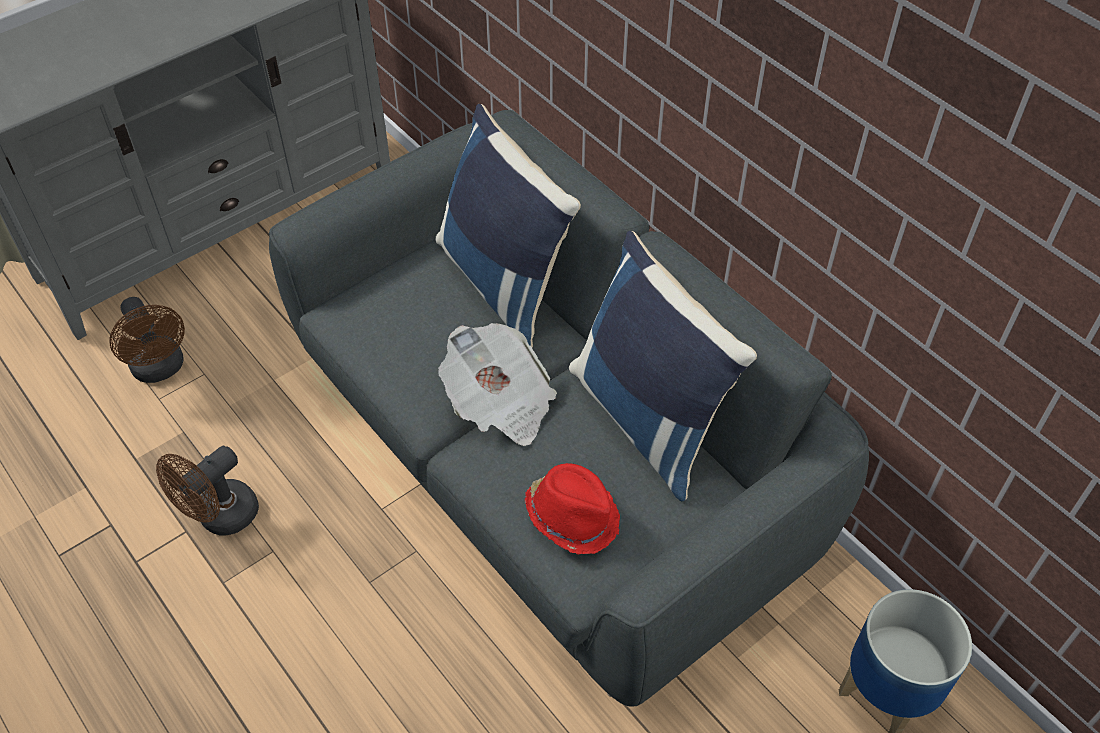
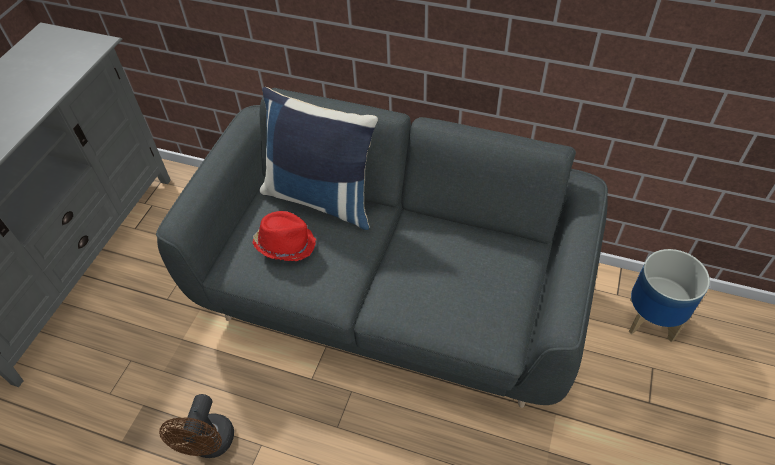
camera: 30 degrees left, 0 degrees up
brown fan [109,297,185,383] -> none
newspaper [438,323,557,446] -> none
red hat [525,463,620,555] -> red hat moved to [253,211,316,261]
blue pillow [569,231,757,501] -> none

